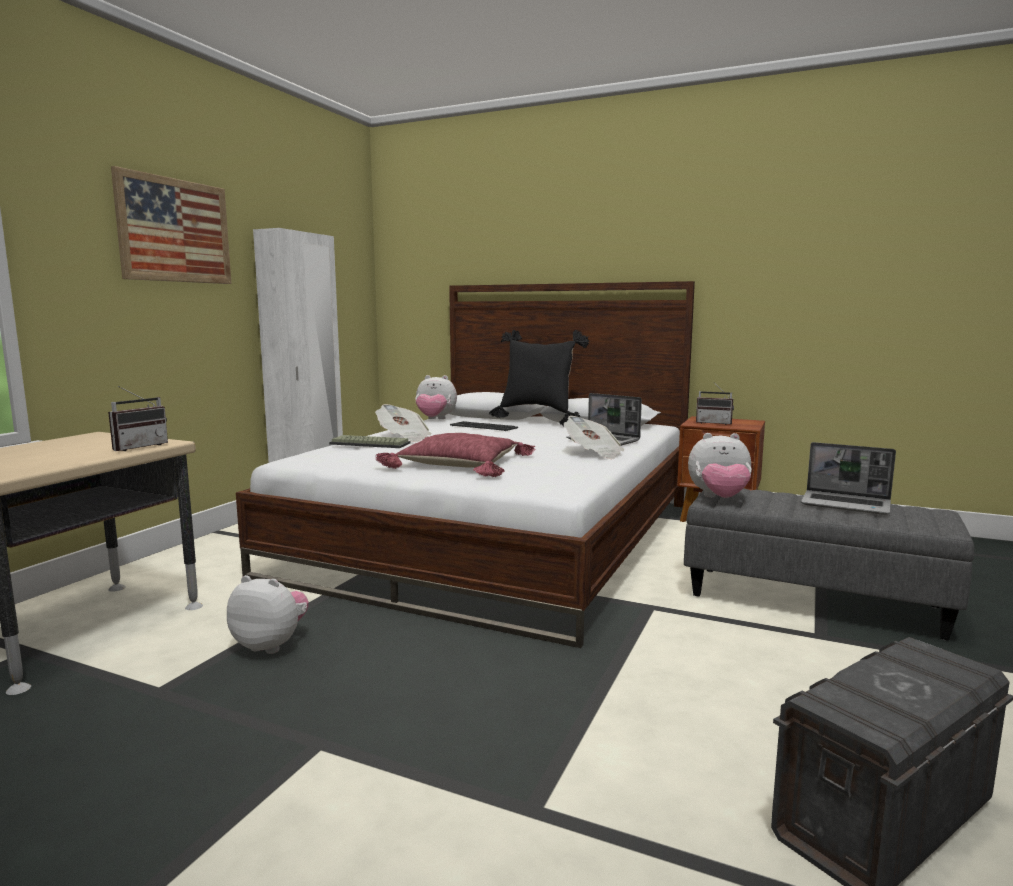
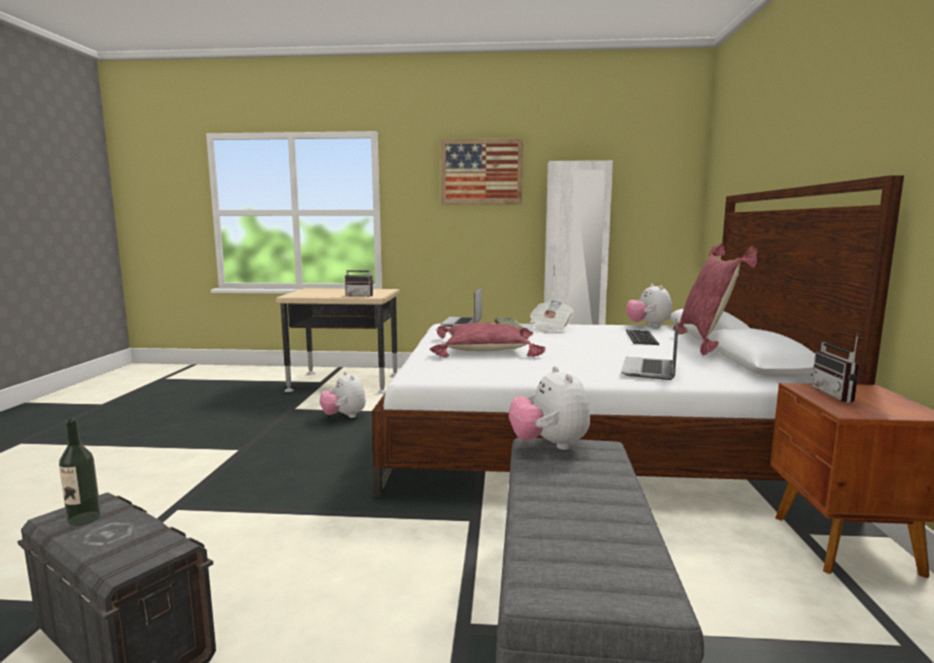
camera: 70 degrees right, 0 degrees up
plush toy [227,575,309,654] -> plush toy turned 150 degrees clockwise [320,371,366,418]
black pillow [489,330,589,426] -> red pillow [673,244,758,356]
newspaper [564,416,624,459] -> none
laptop [801,442,896,515] -> laptop moved to [441,287,482,327]
none -> bottle [59,419,101,526]

